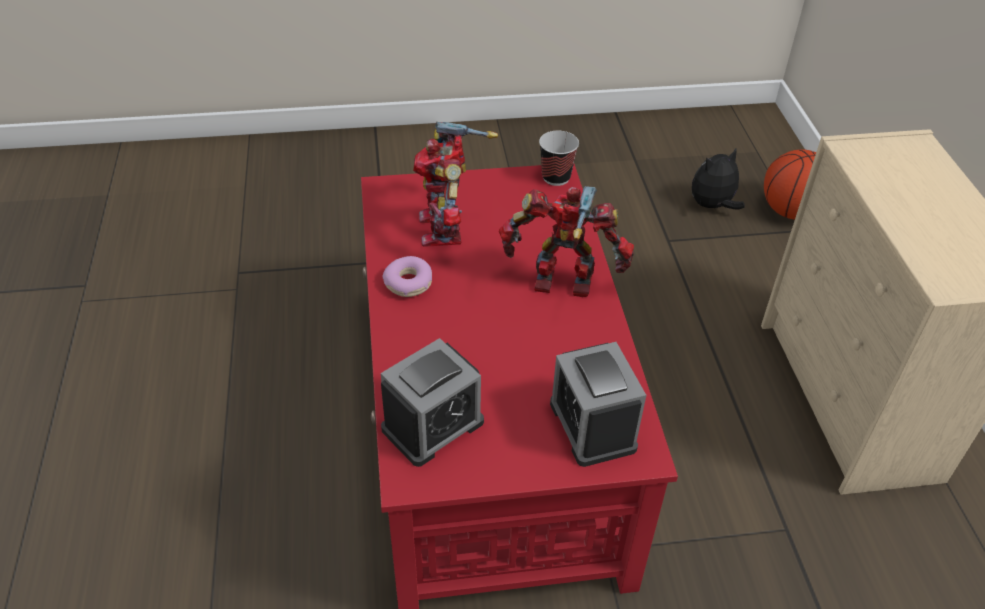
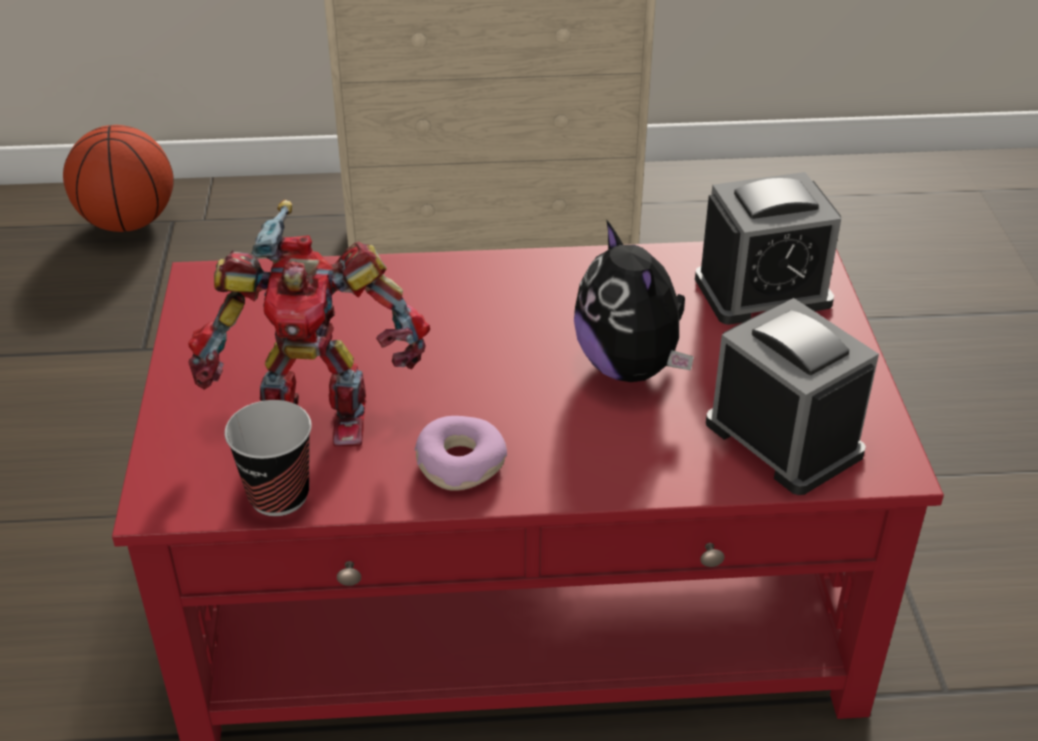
camera: 85 degrees left, 5 degrees down
toy robot [499,186,634,297] -> none
cup [539,131,579,186] -> cup moved to [225,400,312,516]
plush toy [692,147,745,209] -> plush toy moved to [574,219,694,382]

